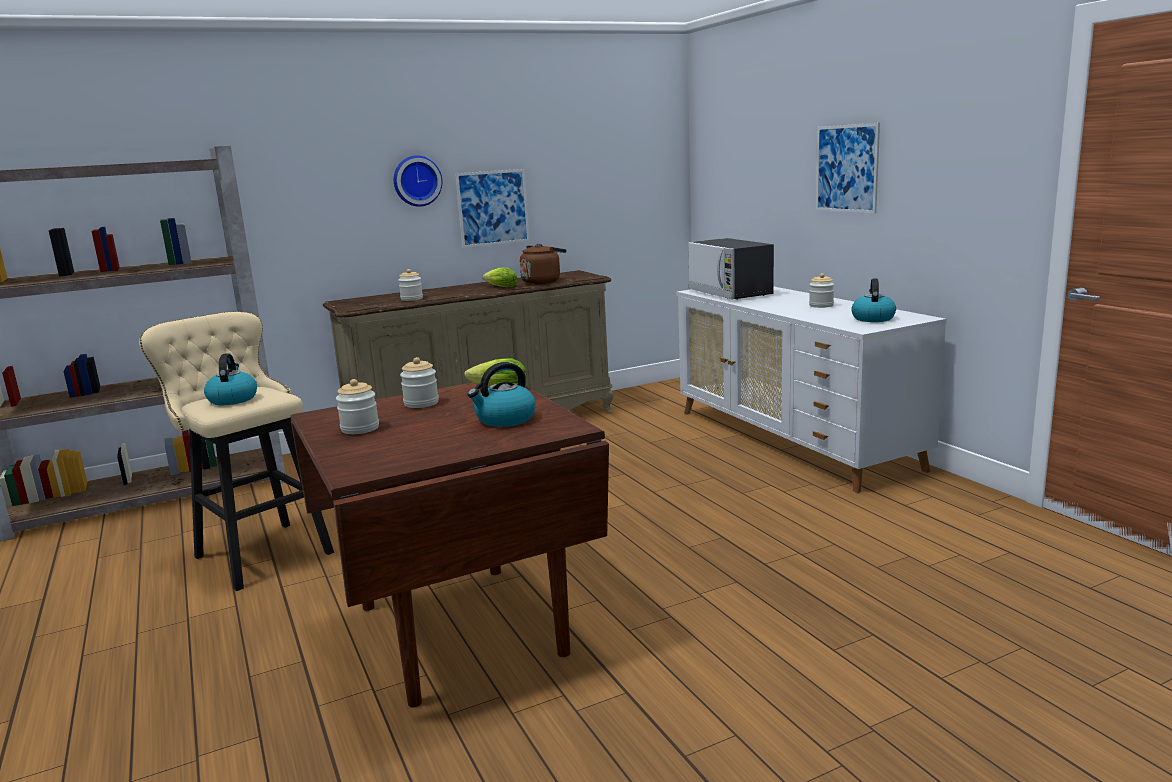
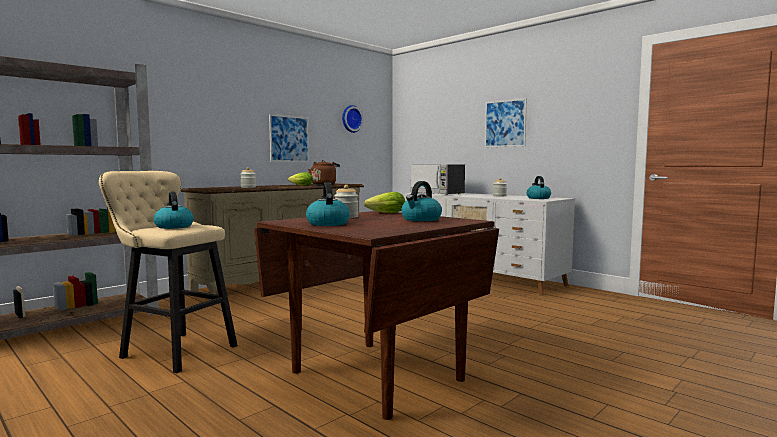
camera: 20 degrees left, 10 degrees down
jar [336,379,379,434] -> kettle [306,182,350,226]
wall clock [394,155,442,207] -> wall clock moved to [342,105,364,133]

